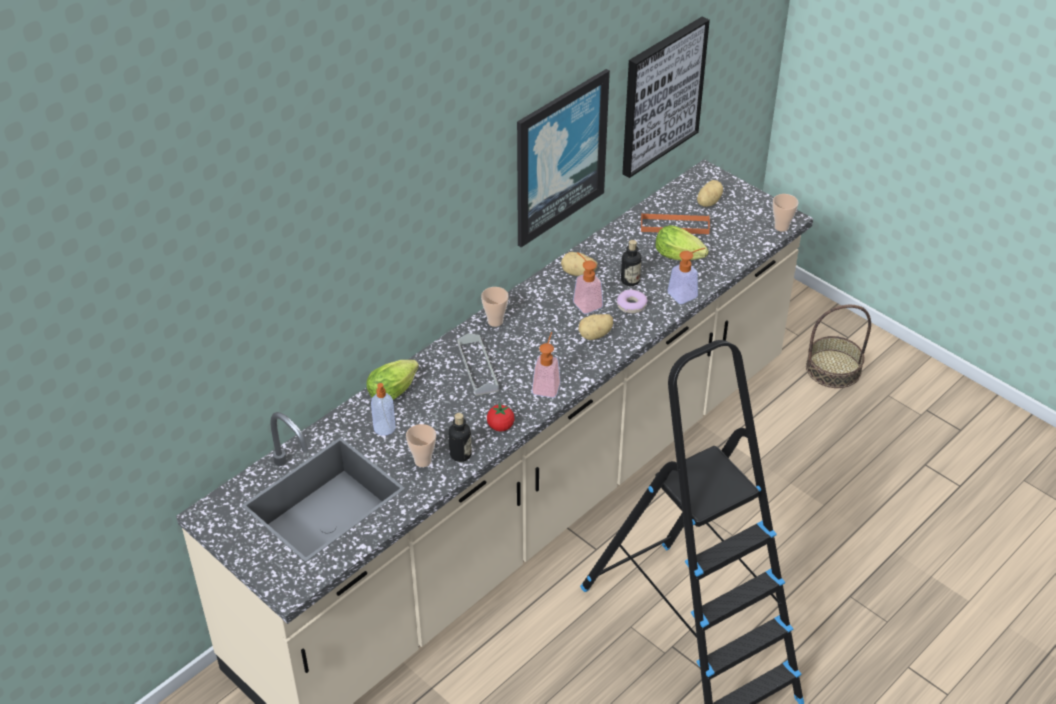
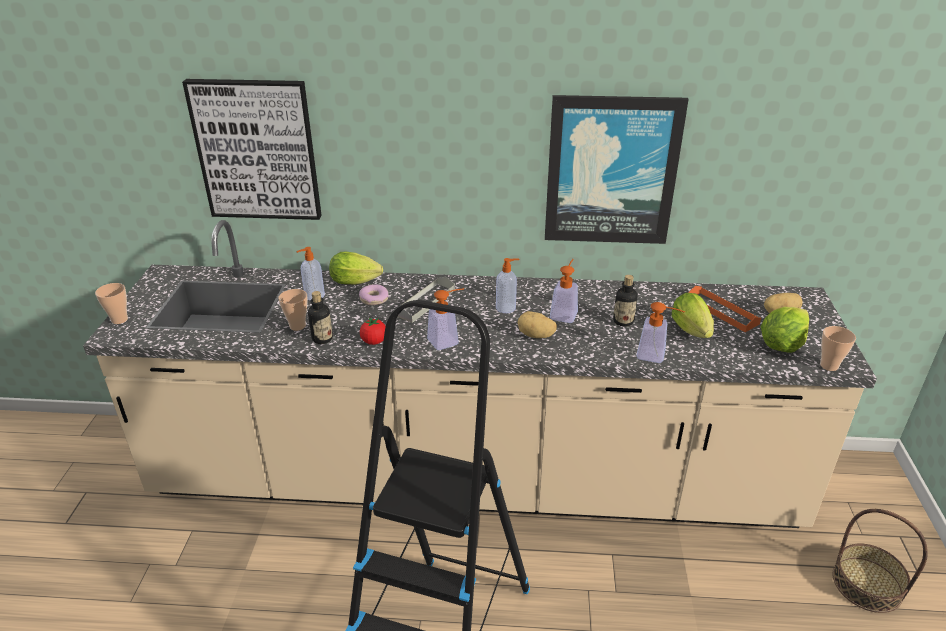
camera: 50 degrees right, 10 degrees down
cup [481,287,509,327] -> cup moved to [95,283,128,324]
potato [561,252,597,276] -> none
donut [617,289,648,313] -> donut moved to [359,284,389,305]
picture [622,16,710,178] -> picture moved to [182,79,322,220]
none -> soap dispenser [496,258,519,313]
none -> lettuce [760,307,809,353]

